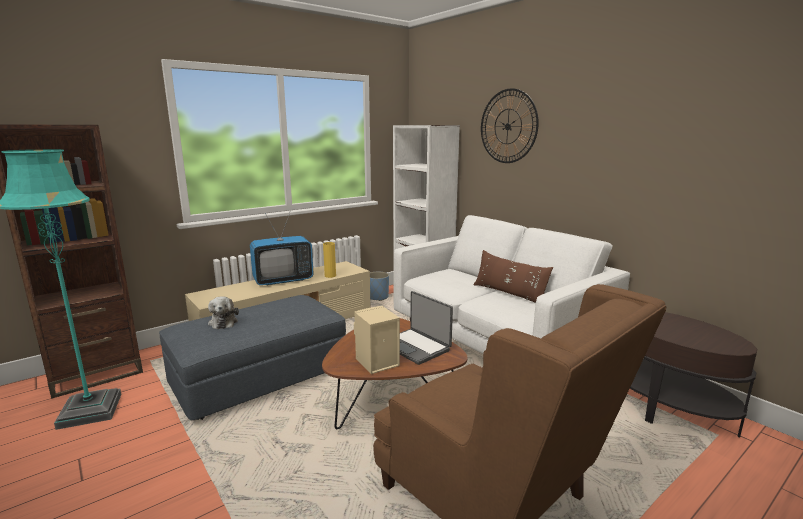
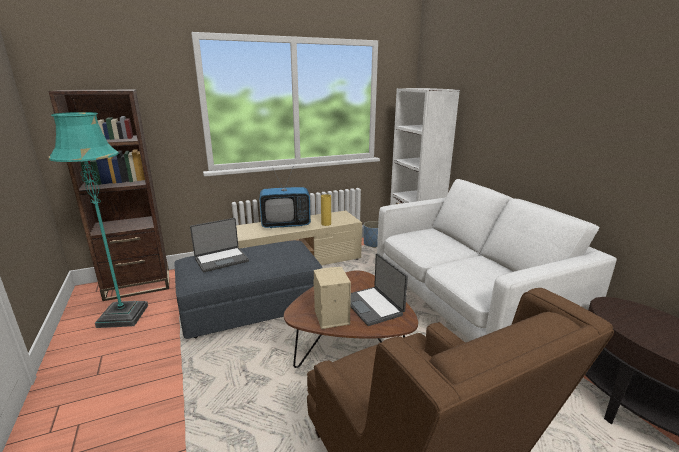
camera: 15 degrees right, 5 degrees up
plush toy [208,296,239,329] -> laptop [190,218,249,272]
brown pillow [474,250,553,303] -> none
wall clock [481,88,539,163] -> none

